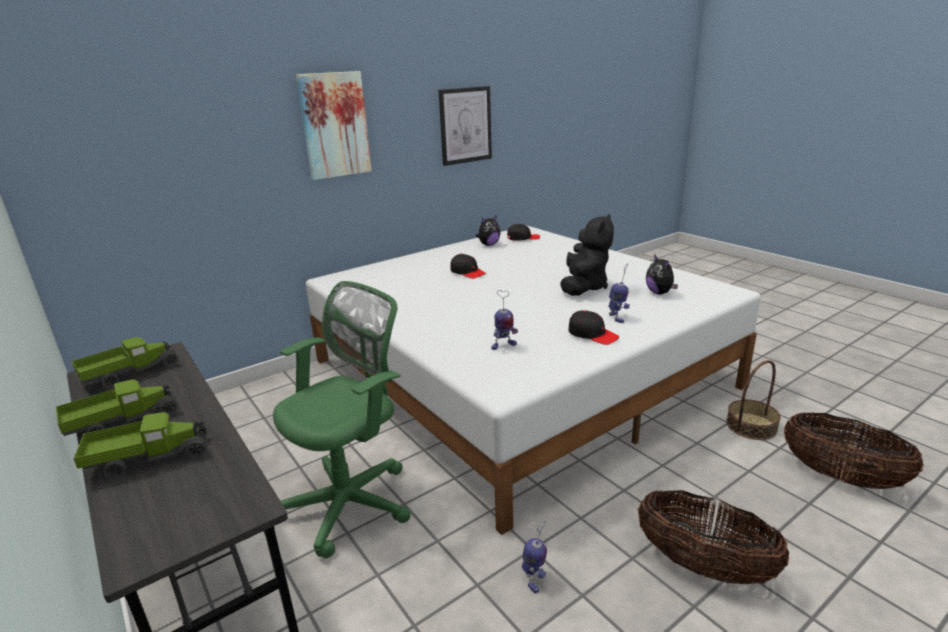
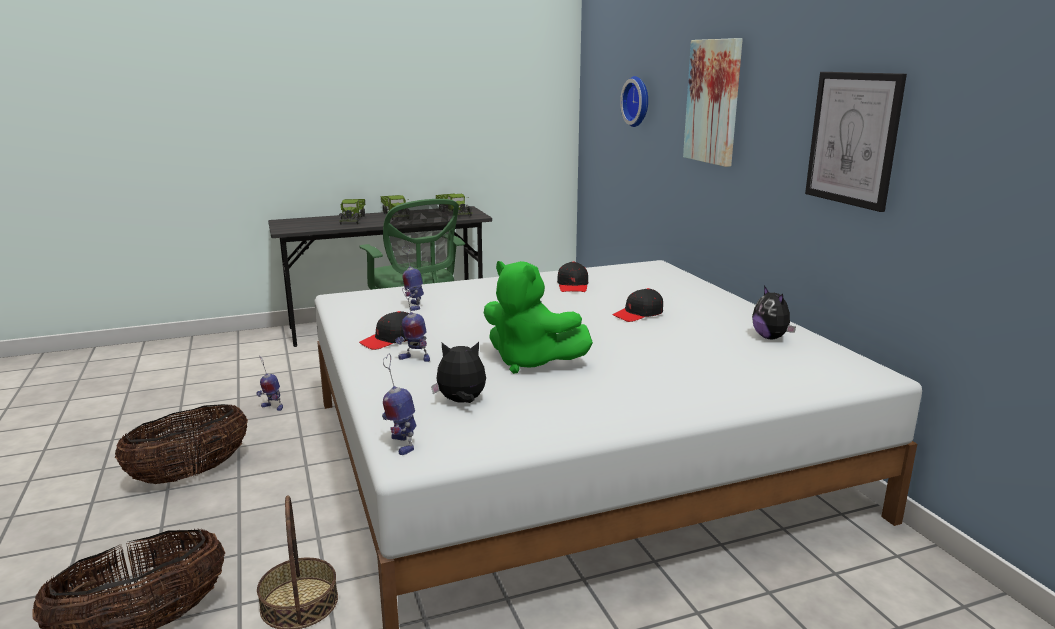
camera: 105 degrees right, 5 degrees down
black cap [507,224,540,241] -> black cap moved to [557,261,588,292]
black plush toy [560,214,614,296] -> green plush toy [484,261,593,374]
none -> toy robot [382,353,416,455]
none -> wall clock [620,76,648,127]

